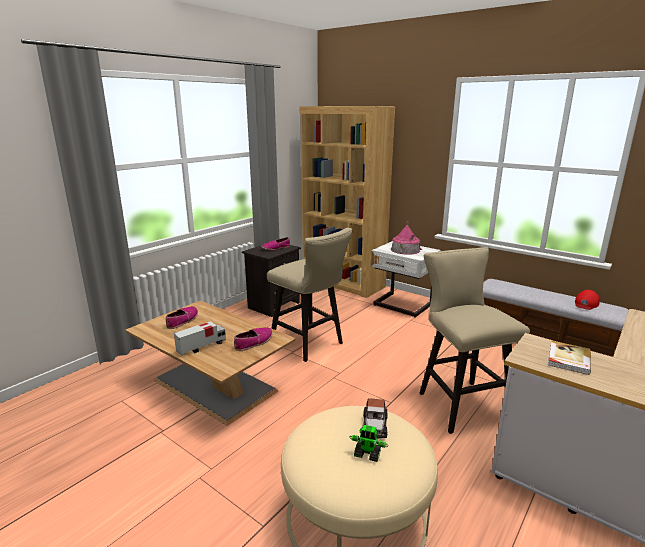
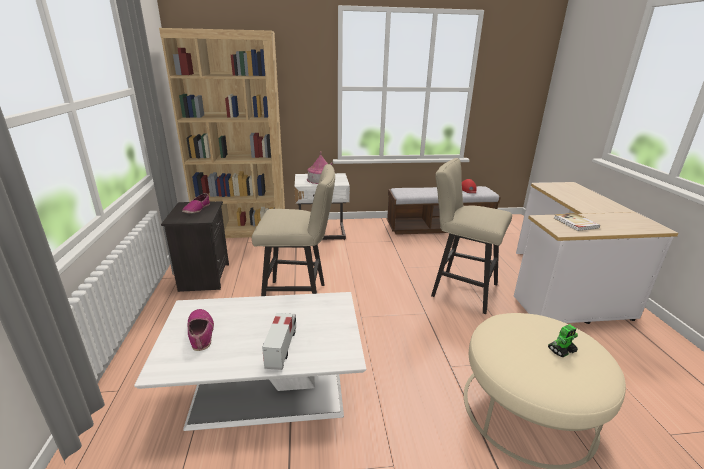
camera: 45 degrees left, 5 degrees up
brown coffee table [125,301,296,426] -> white coffee table [134,292,366,431]
shoe [234,327,272,351] -> none
toy car [363,398,388,439] -> none

